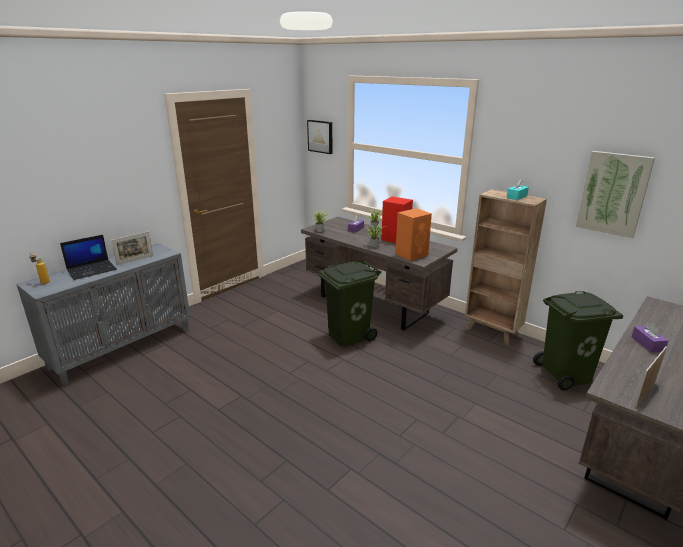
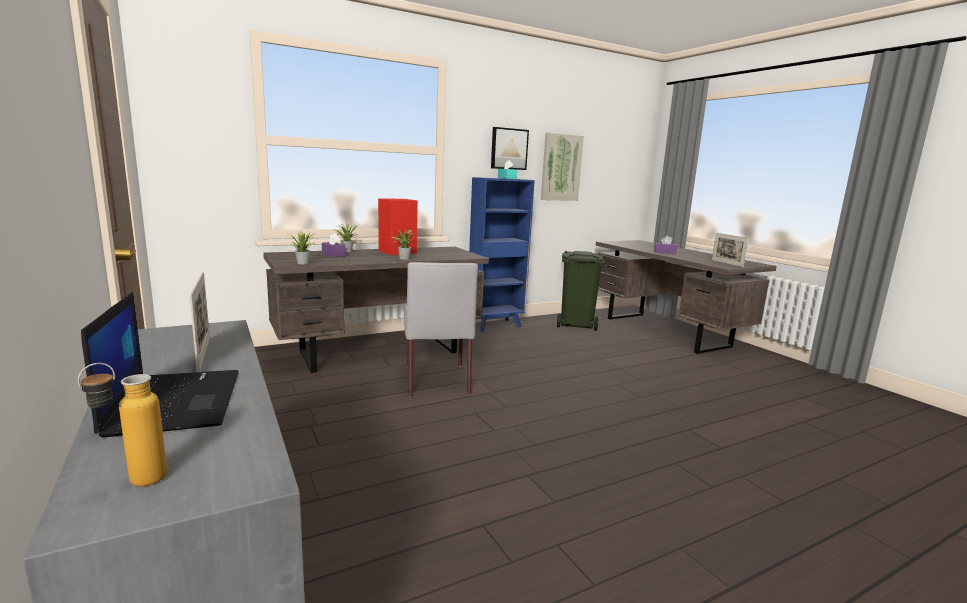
camera: 70 degrees left, 10 degrees down
picture [307,120,332,154] -> picture moved to [491,127,529,170]
green trash can [318,261,381,347] -> grey chair [404,262,478,397]
orange speaker [396,208,432,261] -> none
brown bookcase [465,189,547,345] -> blue bookcase [469,177,535,332]

